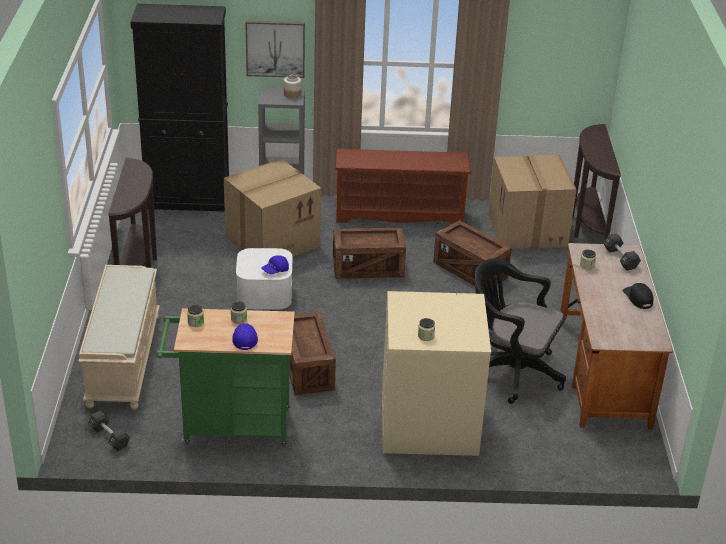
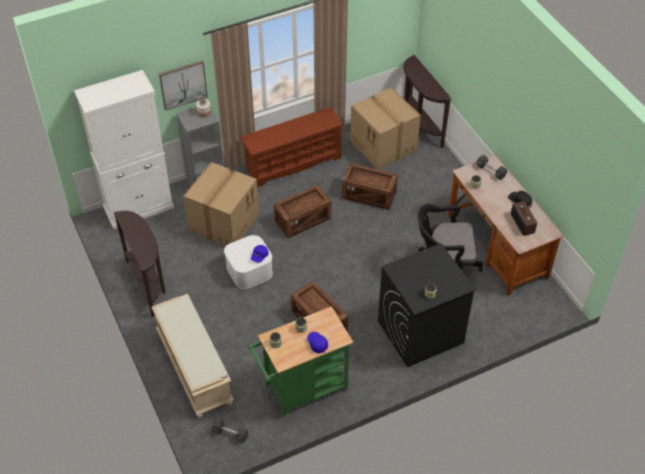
camera: 25 degrees left, 15 degrees up
black cabinet [130,4,229,211] -> white cabinet [74,70,174,229]
beige washing machine [382,291,491,456] -> black washing machine [378,243,476,367]
none -> radio [511,201,537,236]

